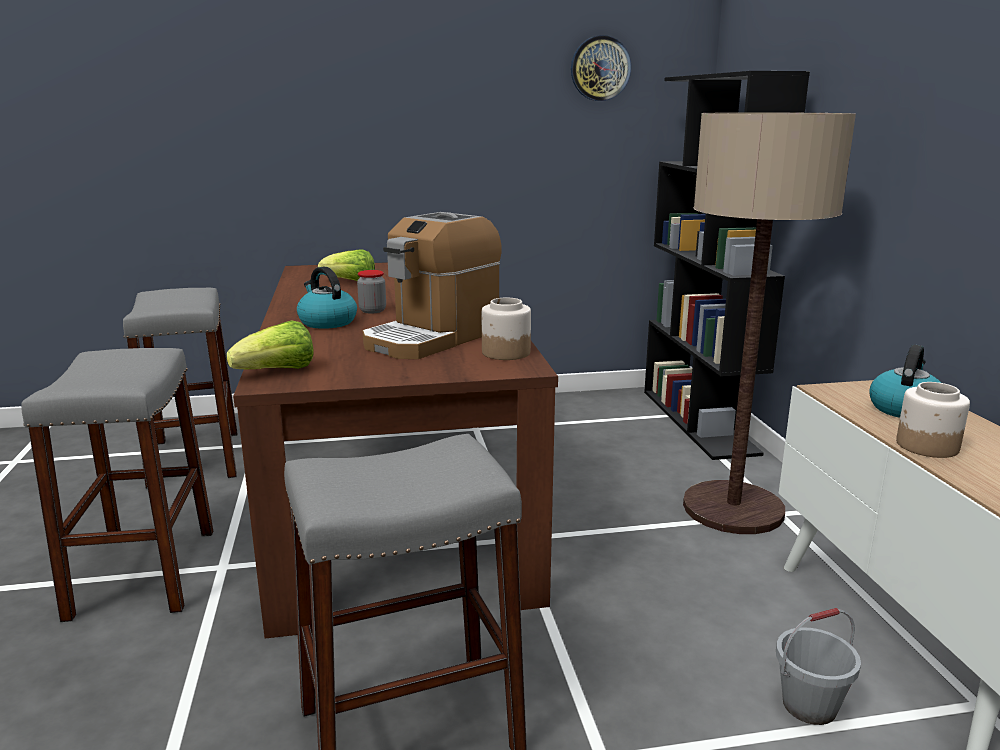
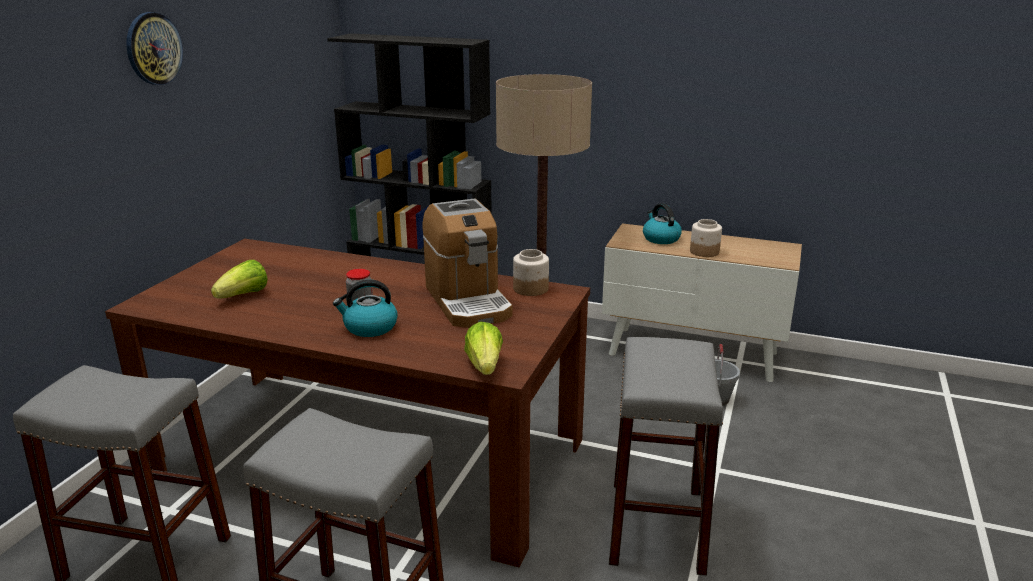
camera: 60 degrees left, 5 degrees up
wall clock [571,35,631,101] -> wall clock moved to [126,12,183,85]

